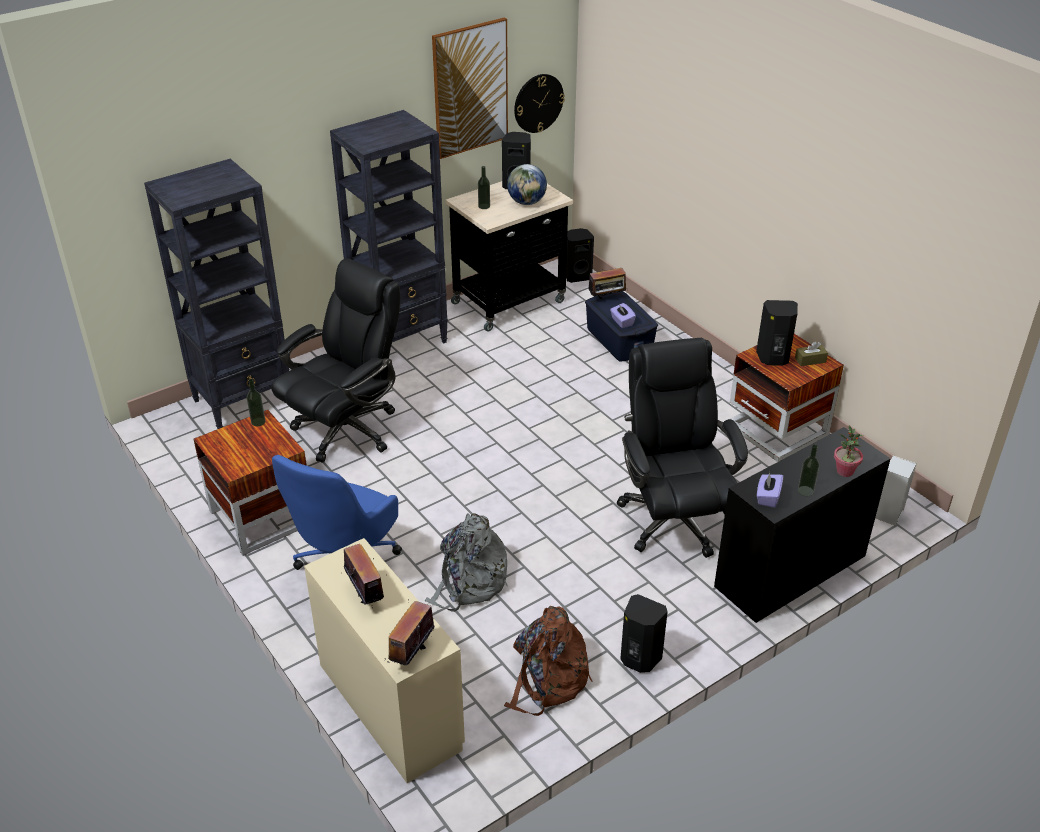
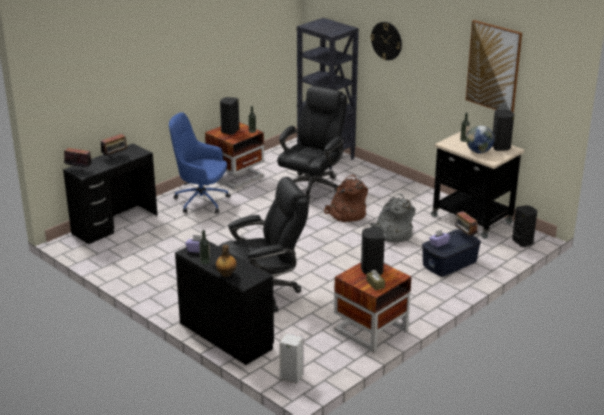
camera: 80 degrees right, 10 degrees down
black office chair [271,258,400,463] -> black office chair turned 90 degrees counterclockwise [277,86,347,201]
beige desk [304,538,465,783] -> black desk [63,144,158,244]
black bookcase [330,110,448,343] -> none
grey backpack [425,513,508,612] -> grey backpack moved to [370,194,415,242]
brown backpack [504,606,592,716] -> brown backpack moved to [324,175,368,222]
wall clock [514,74,565,133] -> wall clock moved to [370,22,402,60]
black speaker [620,594,668,673] -> black speaker moved to [220,97,239,135]
potted plant [834,425,863,477] -> bottle [216,245,237,277]

